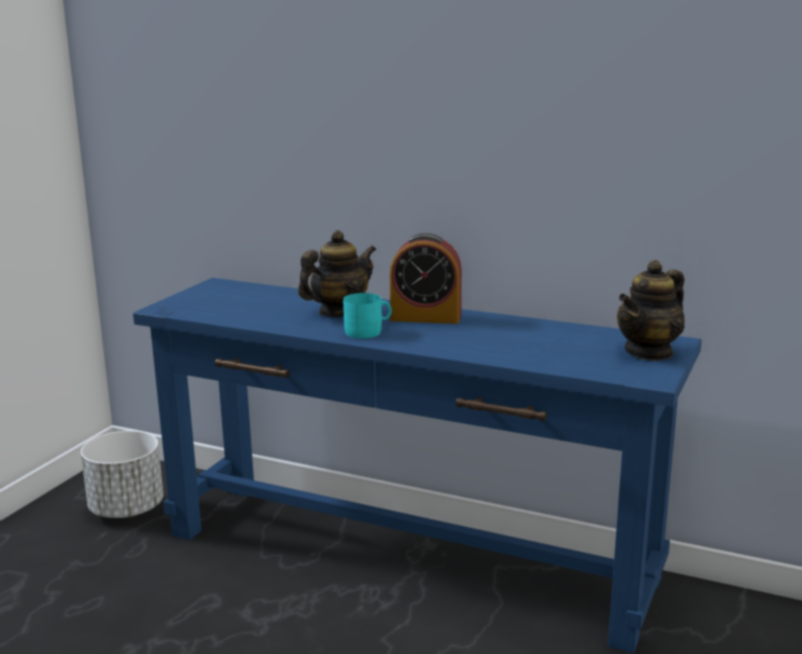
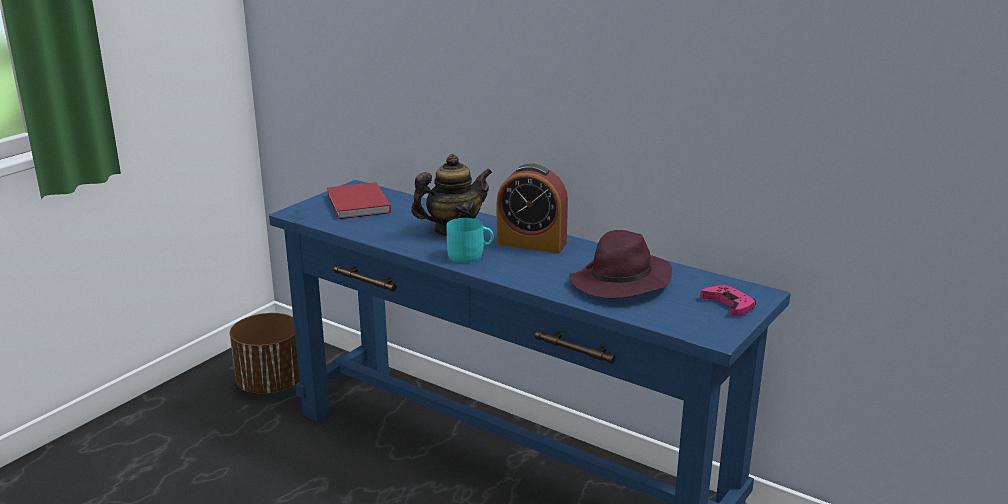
camera: 10 degrees right, 5 degrees up
white planter [81,431,163,518] -> brown planter [230,313,300,394]
teapot [617,260,685,361] -> pink game controller [700,285,756,316]
none -> red book [327,182,391,219]
none -> purple hat [569,230,672,298]

